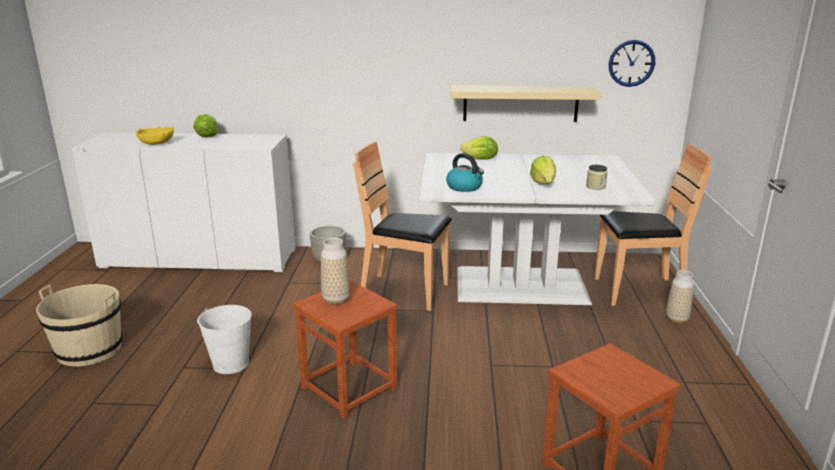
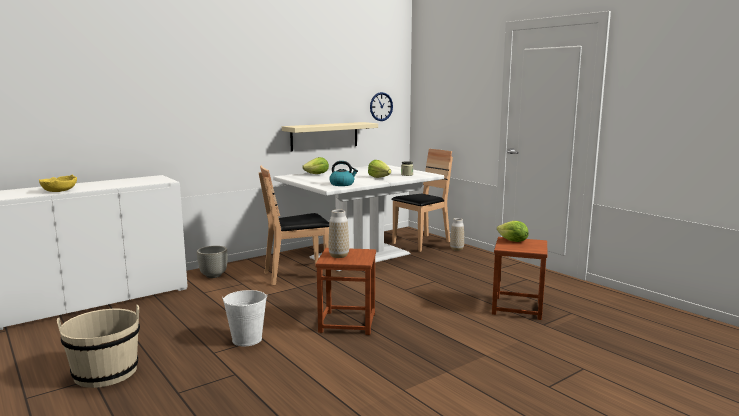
camera: 40 degrees left, 10 degrees down
lettuce [194,114,218,137] -> lettuce moved to [497,221,529,242]

